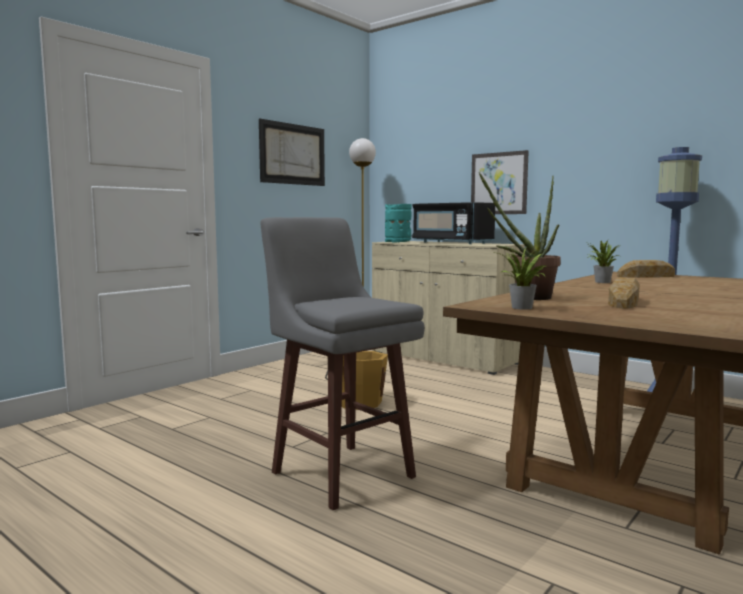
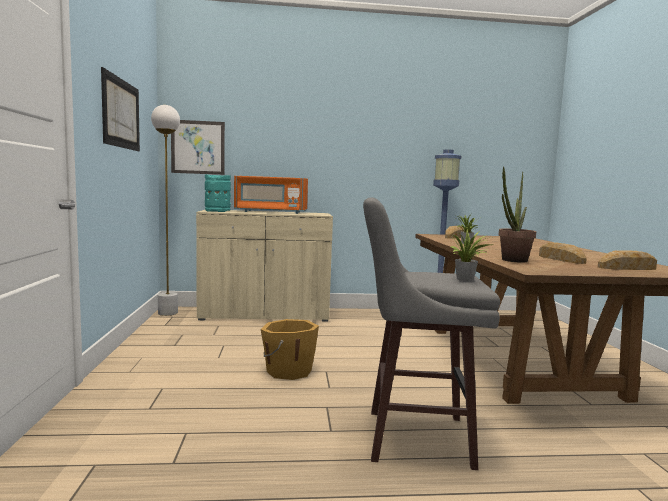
camera: 45 degrees left, 0 degrees up
black microwave [412,202,495,244] -> orange microwave [234,176,308,214]
picture [471,150,529,214] -> picture moved to [171,120,225,175]
potted plant [492,248,547,310] -> potted plant moved to [451,229,493,281]
none -> bread [598,250,657,270]

